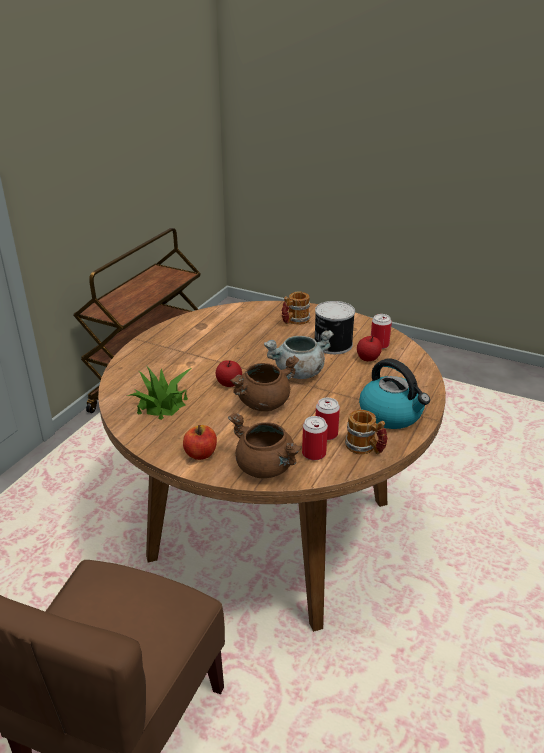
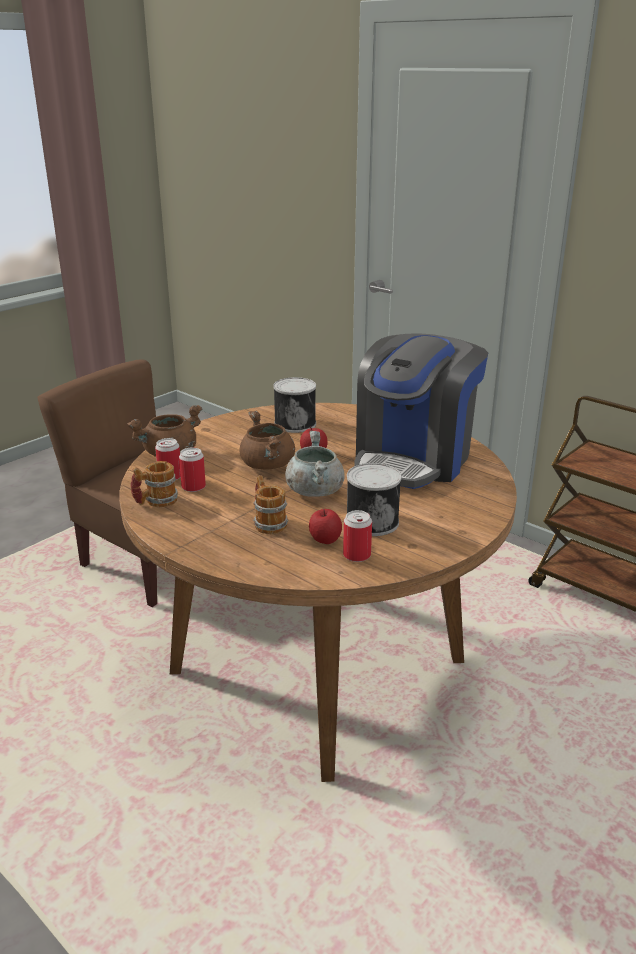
camera: 105 degrees right, 5 degrees down
potted plant [127,367,191,420] -> can [273,377,316,433]
apple [183,425,217,460] -> none
mug [282,291,310,325] -> mug moved to [253,475,289,534]
kettle [359,359,430,429] -> none
none -> coffee machine [354,333,488,489]

